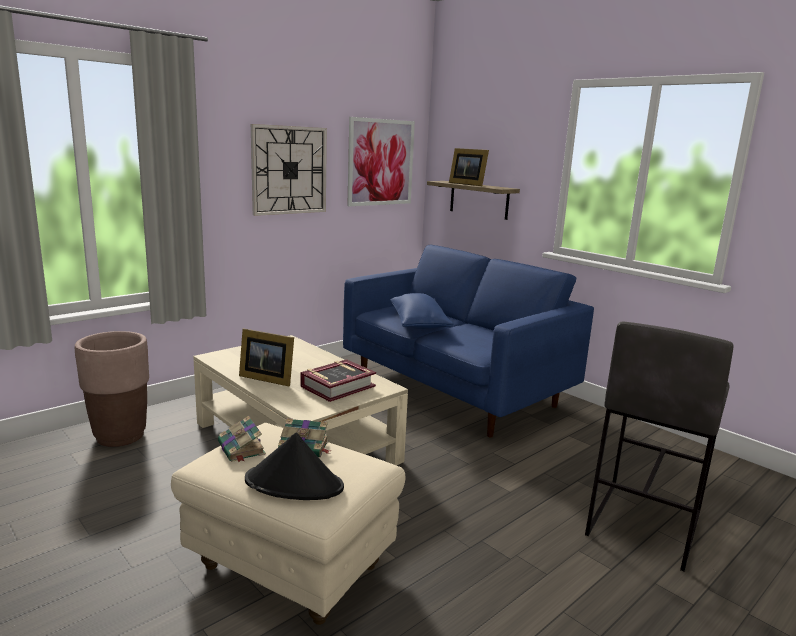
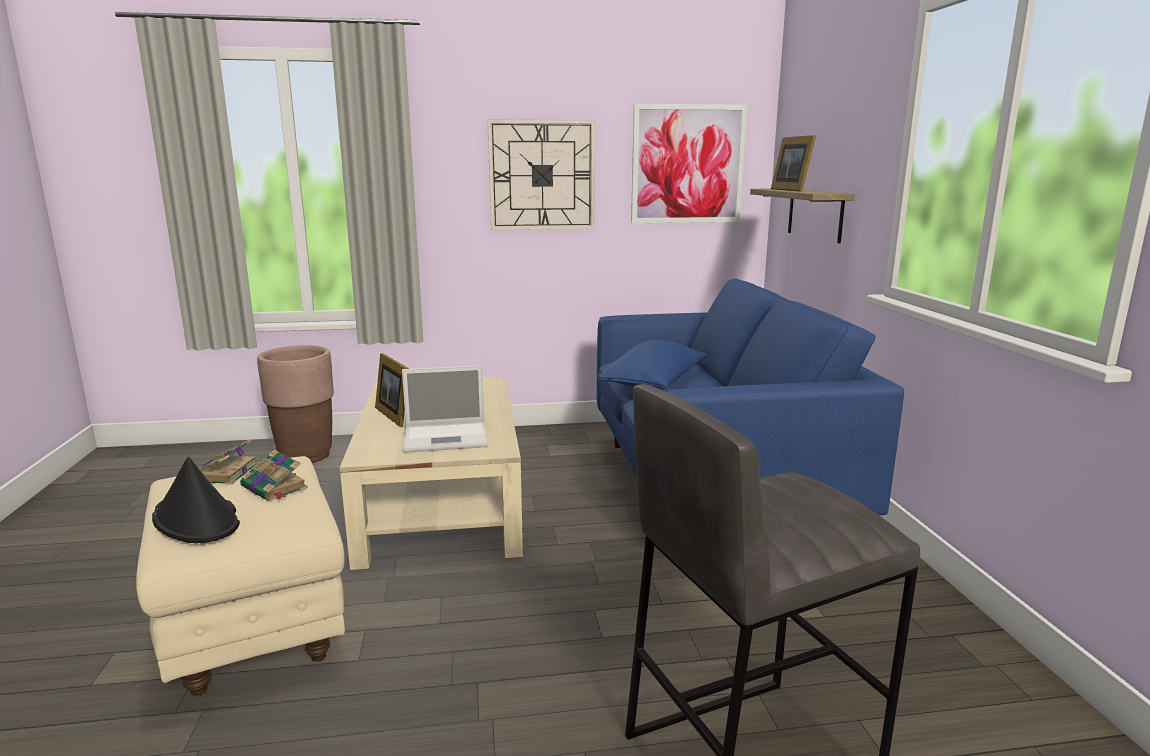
camera: 35 degrees right, 0 degrees up
book [301,359,376,402] -> laptop [402,365,489,453]

